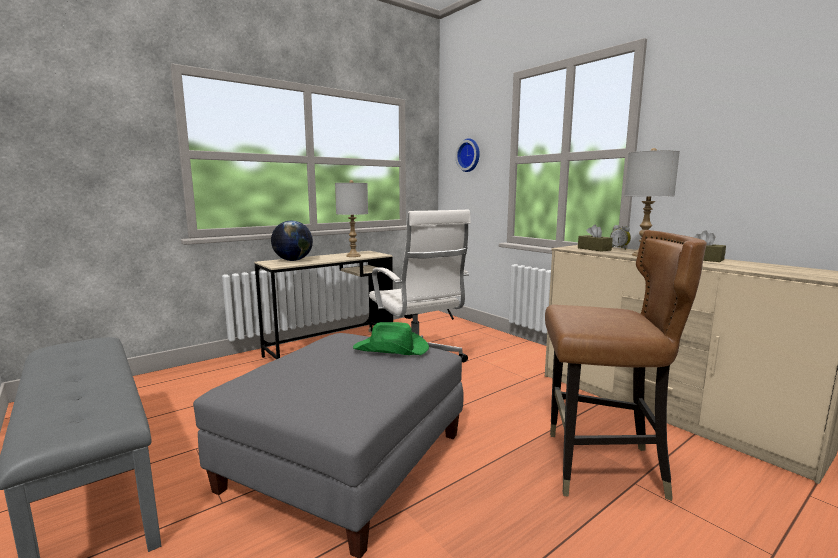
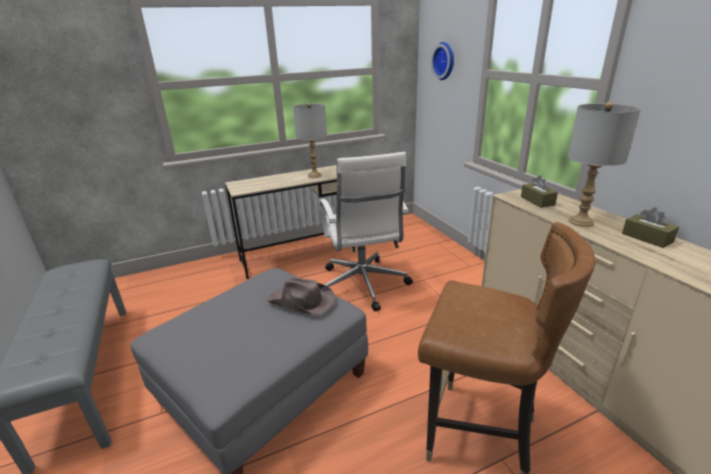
camera: 15 degrees right, 15 degrees up
globe [271,221,313,261] -> none
green hat [353,322,429,355] -> brown hat [267,277,335,316]
alarm clock [610,225,631,250] -> none

